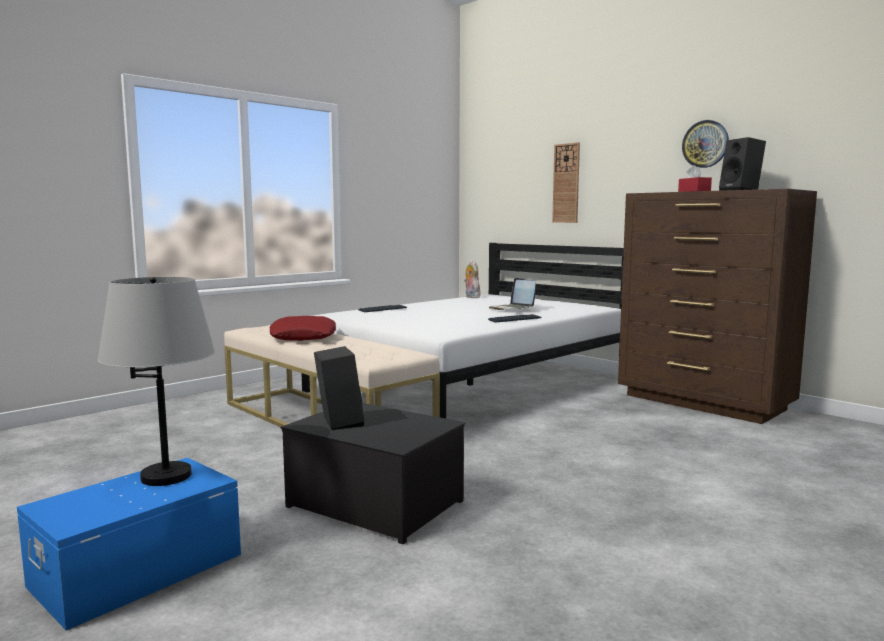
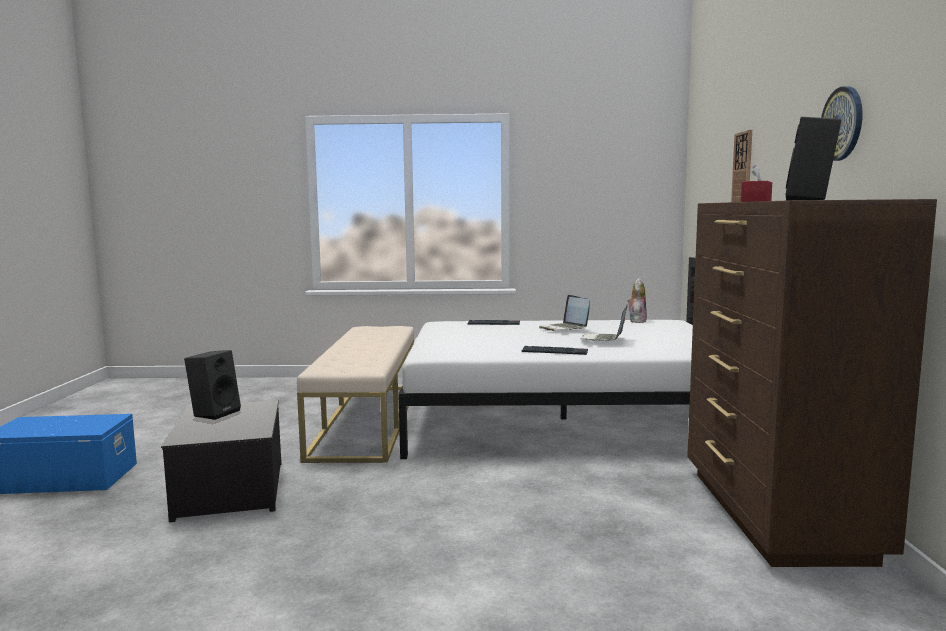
camera: 45 degrees right, 0 degrees up
grey table lamp [98,277,215,486] -> none
red pillow [270,316,336,341] -> none
none -> laptop [539,295,590,331]

